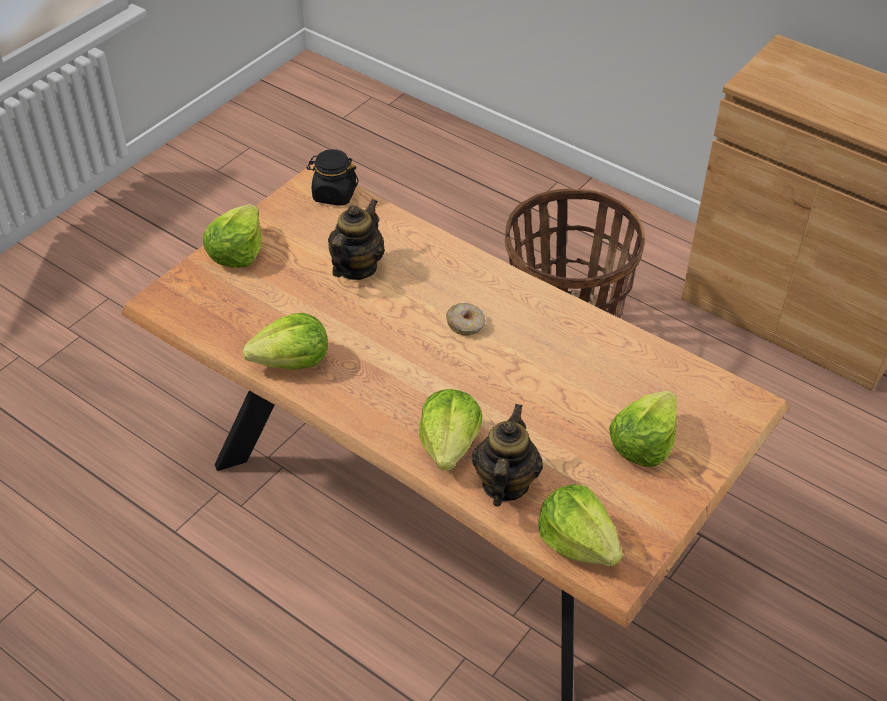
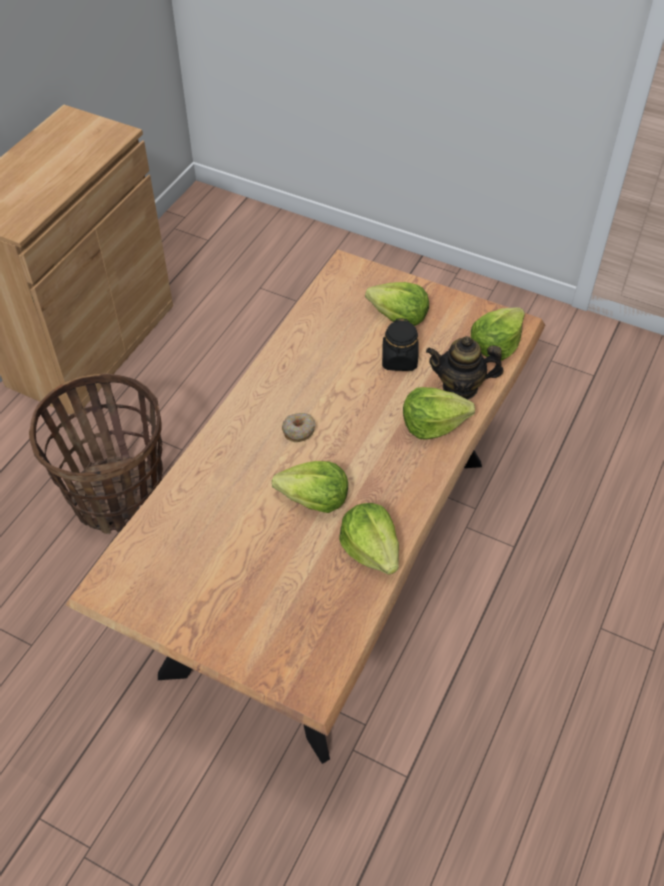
camera: 100 degrees left, 5 degrees up
lettuce [203,204,262,268] -> lettuce moved to [272,461,348,513]
black jar [307,149,359,206] -> black jar moved to [382,318,419,371]
teapot [328,199,385,280] -> none

